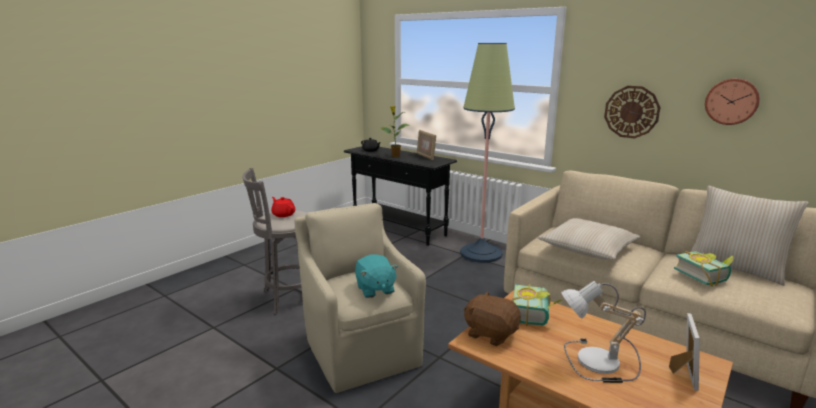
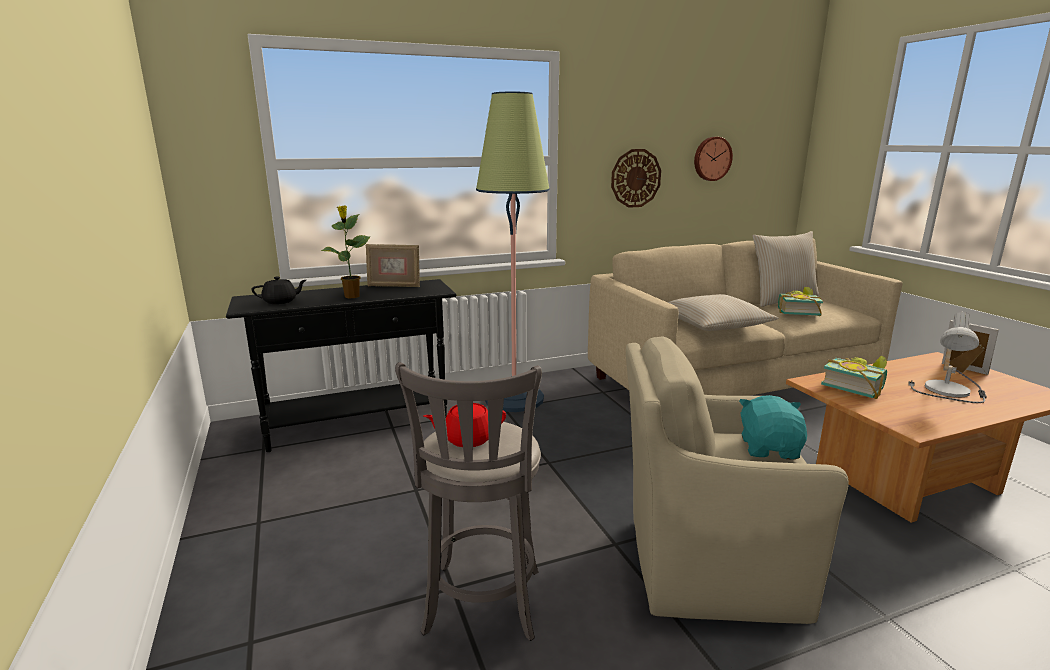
camera: 60 degrees left, 0 degrees up
turquoise plush toy [355,254,398,298] -> turquoise plush toy turned 90 degrees counterclockwise [739,395,807,460]
brown plush toy [464,292,521,346] -> none

